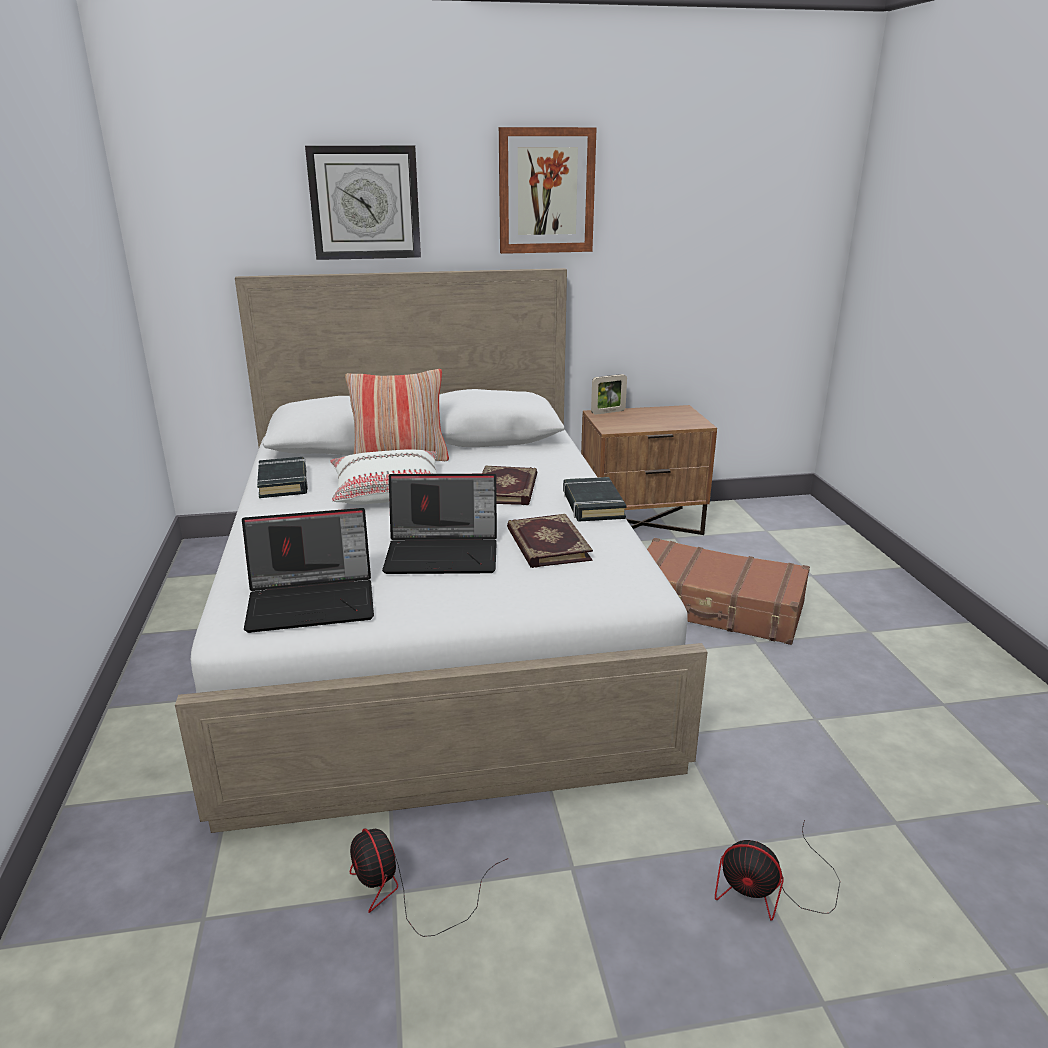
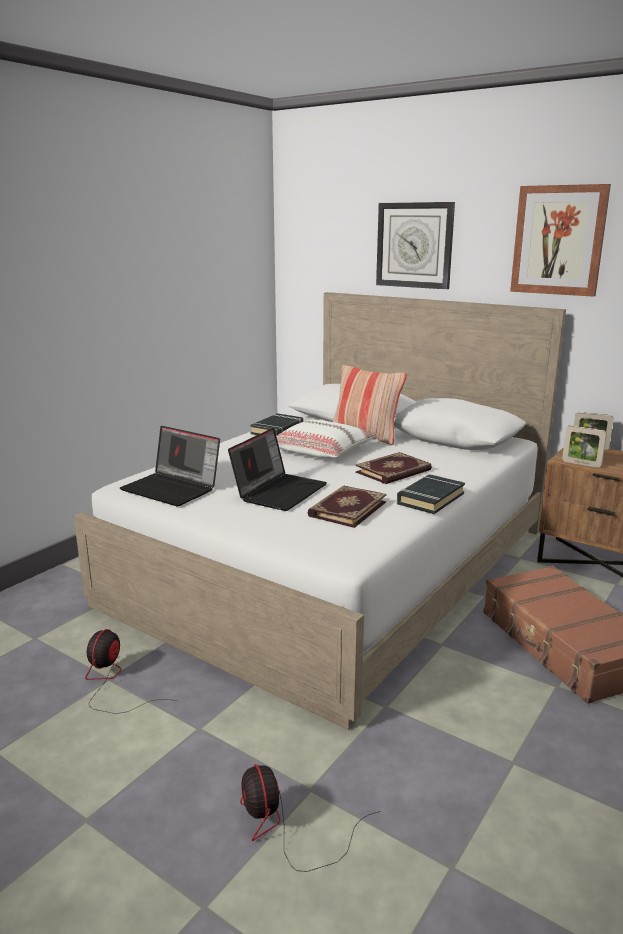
camera: 45 degrees right, 5 degrees down
laptop [382,474,497,574] -> laptop turned 105 degrees counterclockwise [228,428,327,511]
none -> picture frame [562,425,607,468]

